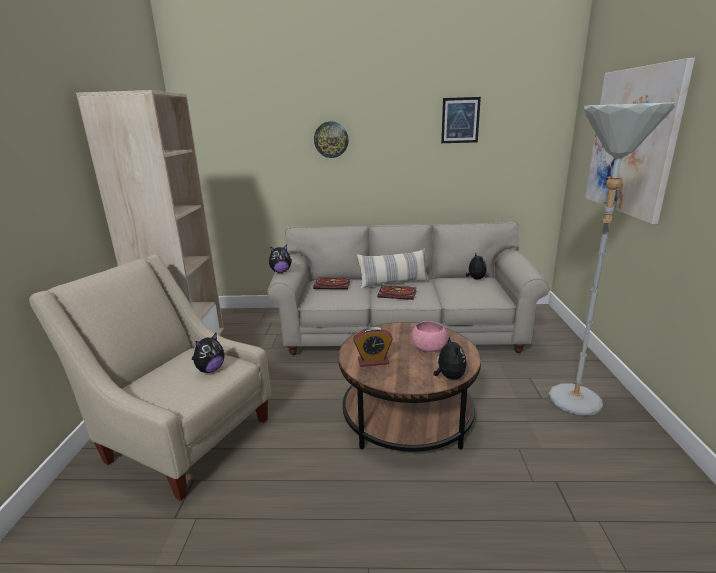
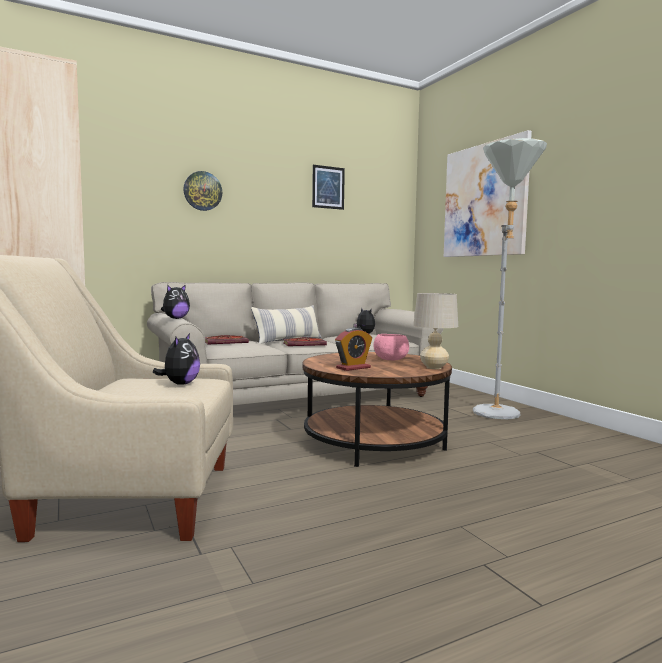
camera: 30 degrees left, 15 degrees down
plush toy [433,336,467,379] -> beige table lamp [413,293,458,369]

